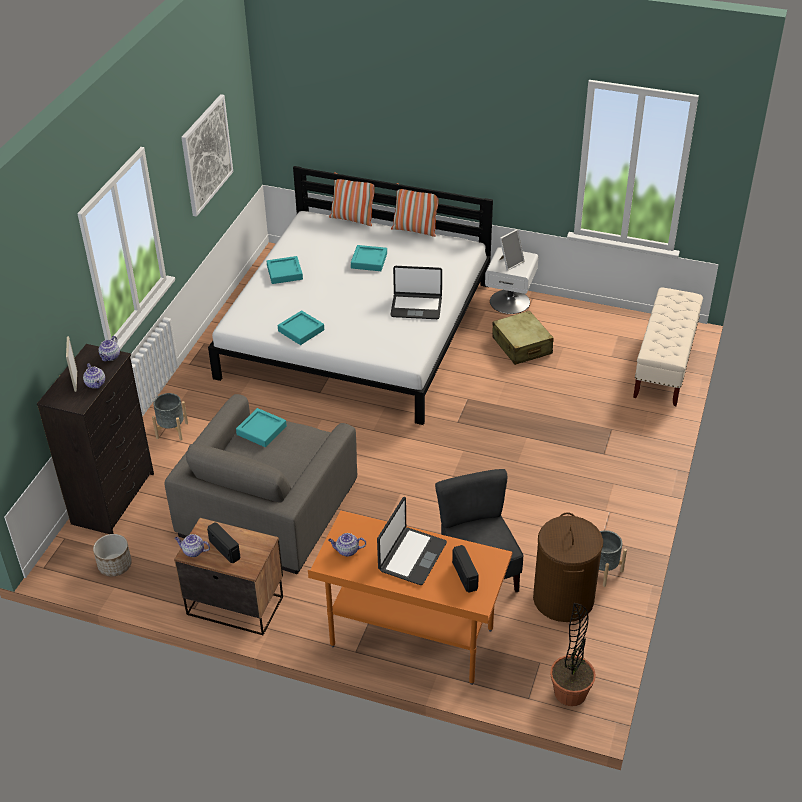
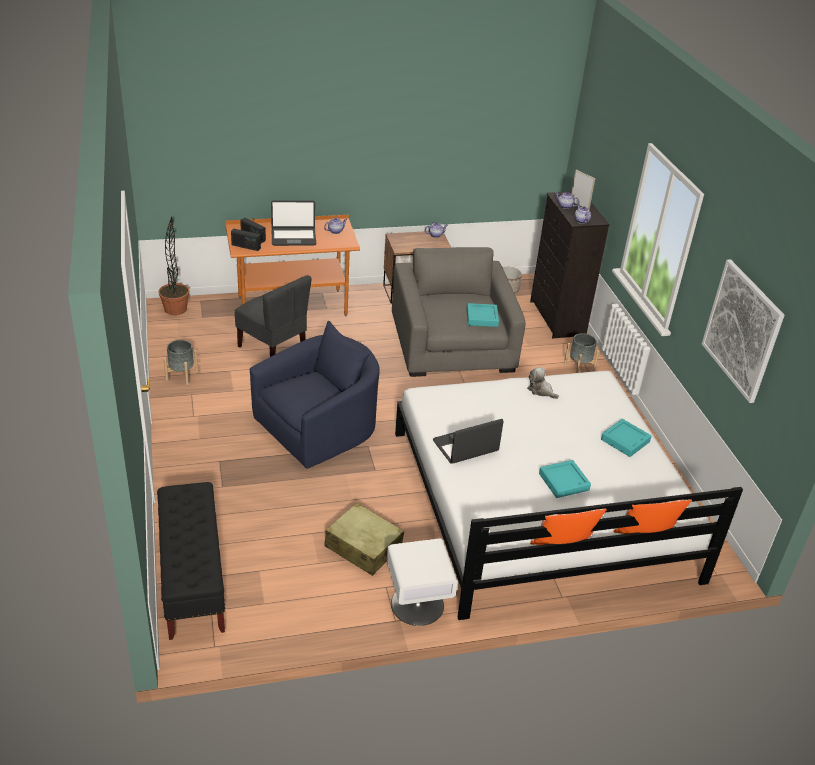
camera: 145 degrees right, 5 degrees down
radio [207,522,240,563] -> radio moved to [231,229,261,251]
turquoise tray [278,310,324,345] -> plush toy [527,367,559,399]
laptop [377,497,447,585] -> laptop turned 90 degrees counterclockwise [271,200,316,246]
picture frame [499,229,525,271] -> none
brown laundry basket [533,512,603,622] -> none
beige bench [633,287,703,406] -> black bench [157,482,225,640]
none -> blue armchair [250,321,380,469]

